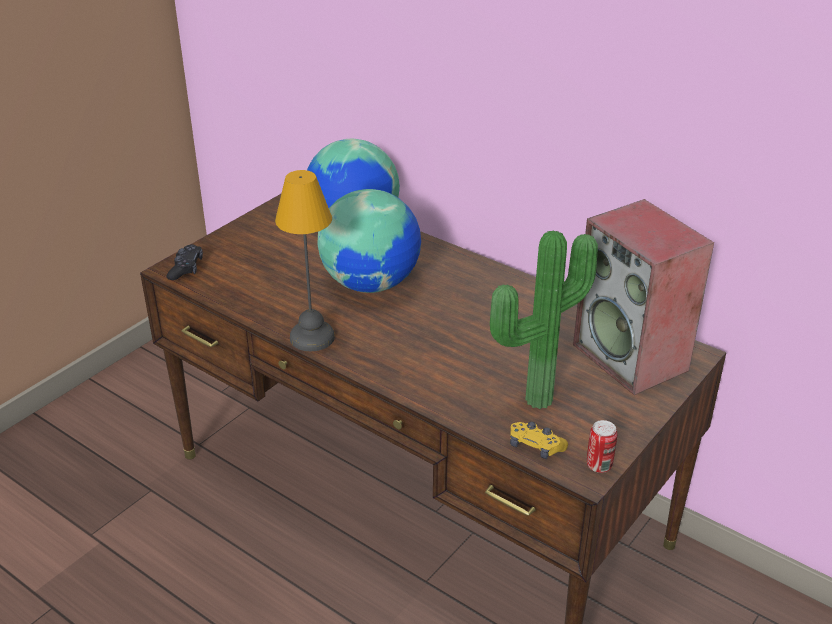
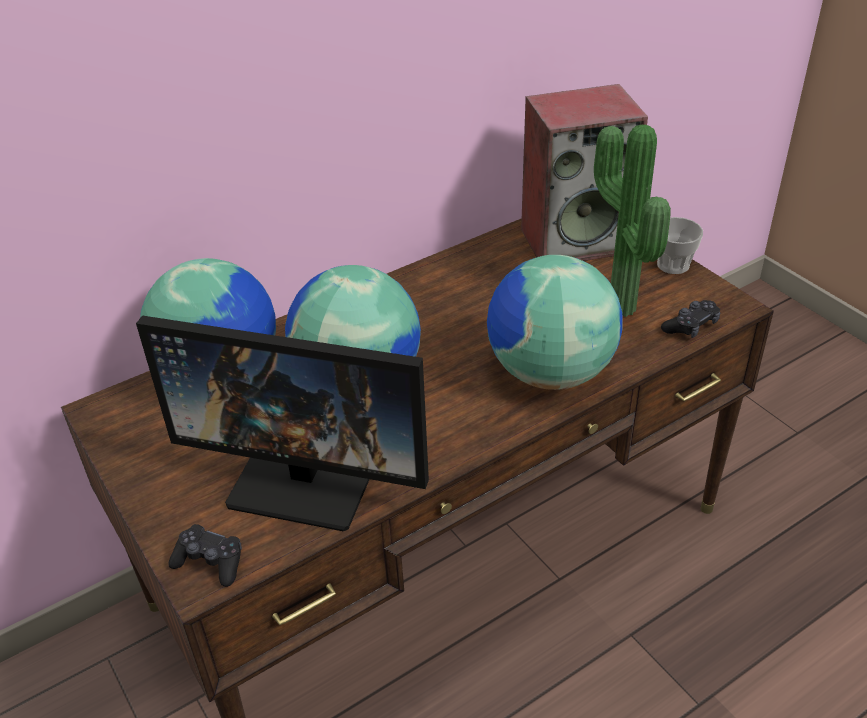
camera: 70 degrees left, 5 degrees up
table lamp [275,170,335,351] -> none
yellow game controller [510,422,568,459] -> black game controller [661,300,720,338]
can [587,420,617,473] -> none
none -> monitor [136,316,429,531]
none -> globe [487,255,623,390]
none -> cup [657,217,703,274]

